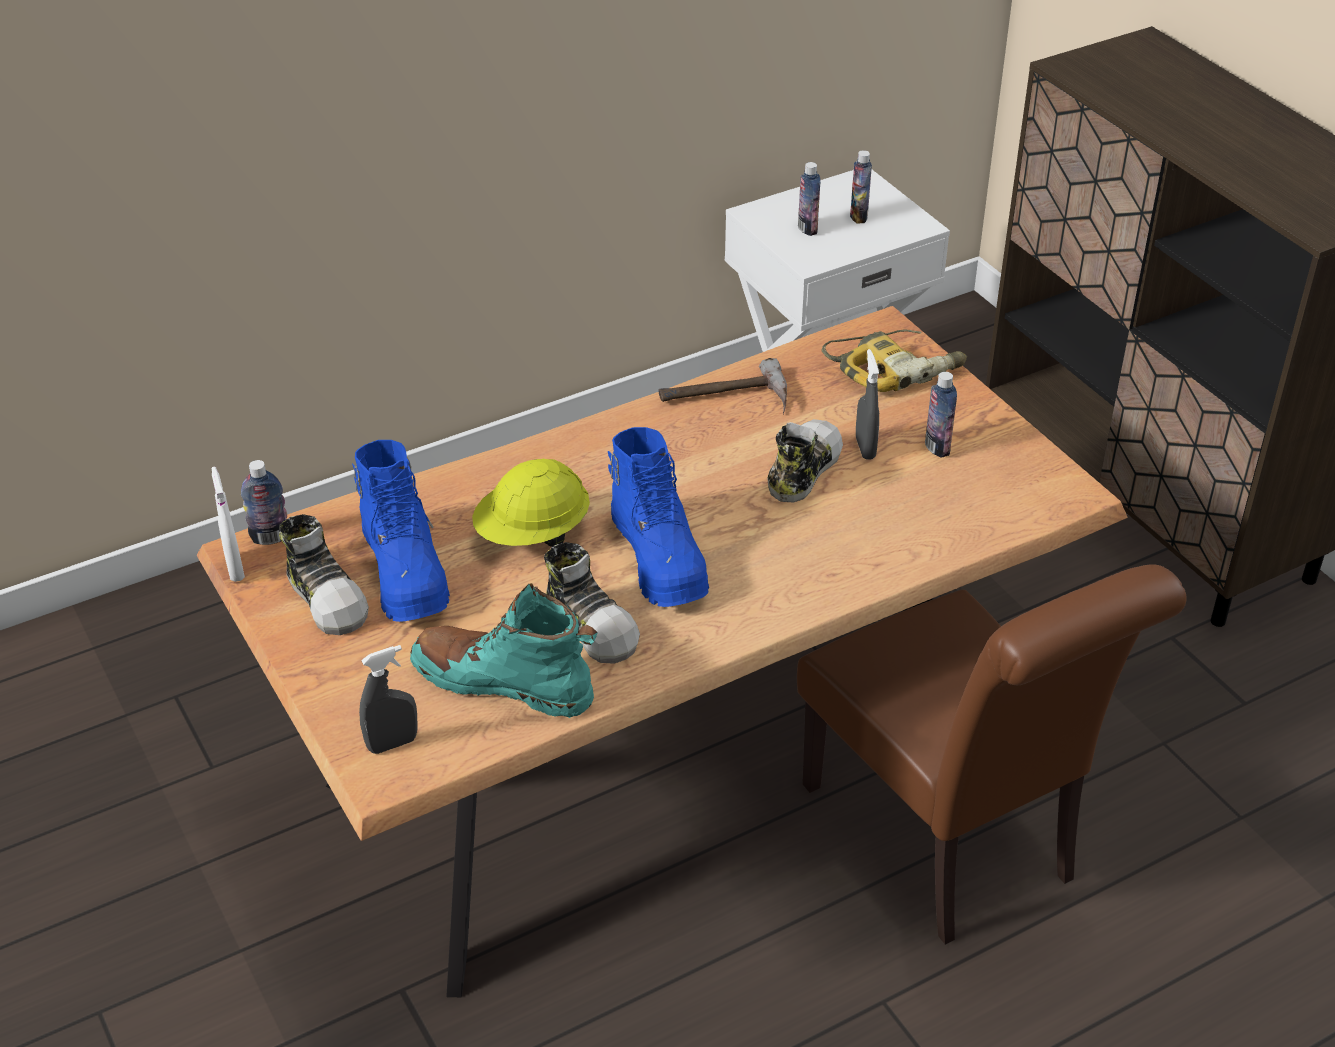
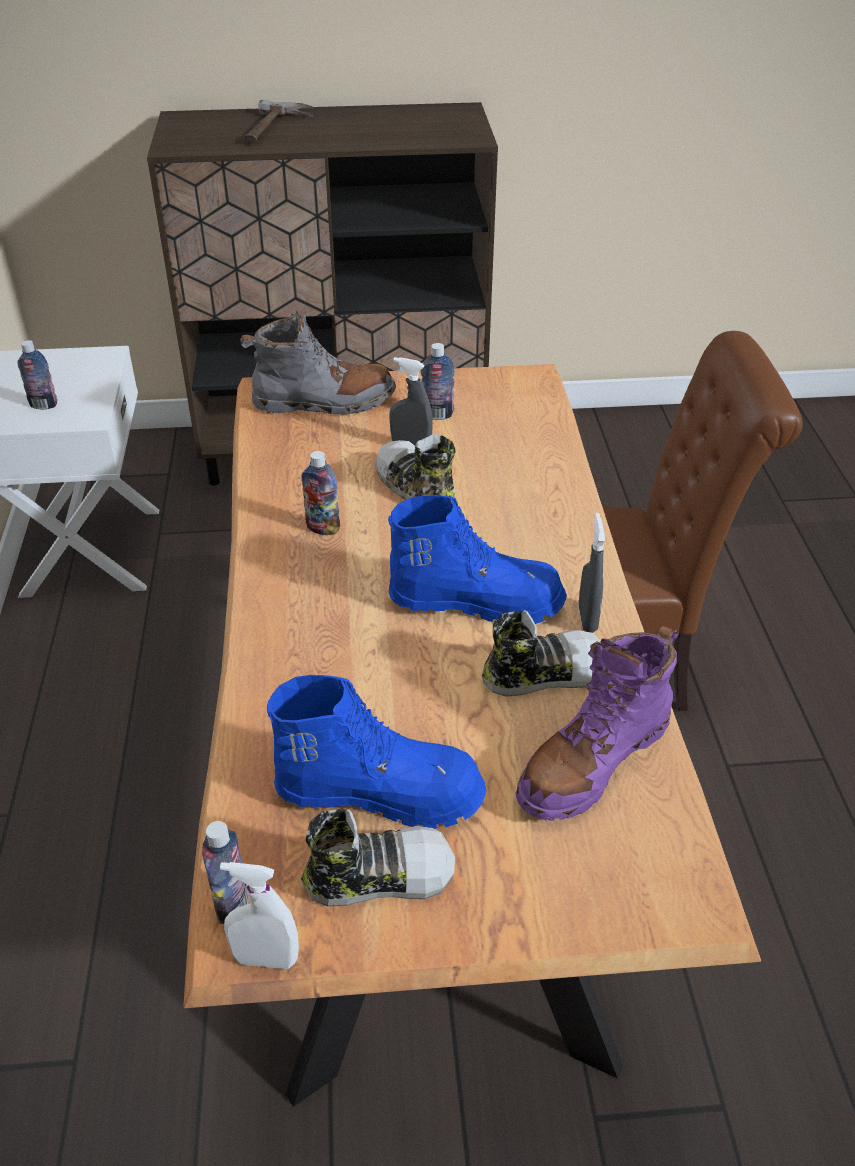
camera: 65 degrees left, 0 degrees up
grey spray bottle [359,645,418,754] -> grey spray bottle moved to [579,513,605,633]
turquoise boot [410,583,598,718] -> purple boot [516,626,679,821]
yellow hard hat [472,459,590,547] -> none
hammer [658,358,787,414] -> hammer moved to [243,100,314,142]
power drill [822,329,967,392] -> grey boot [240,311,396,415]
bottle [850,150,872,224] -> bottle moved to [301,451,340,535]

